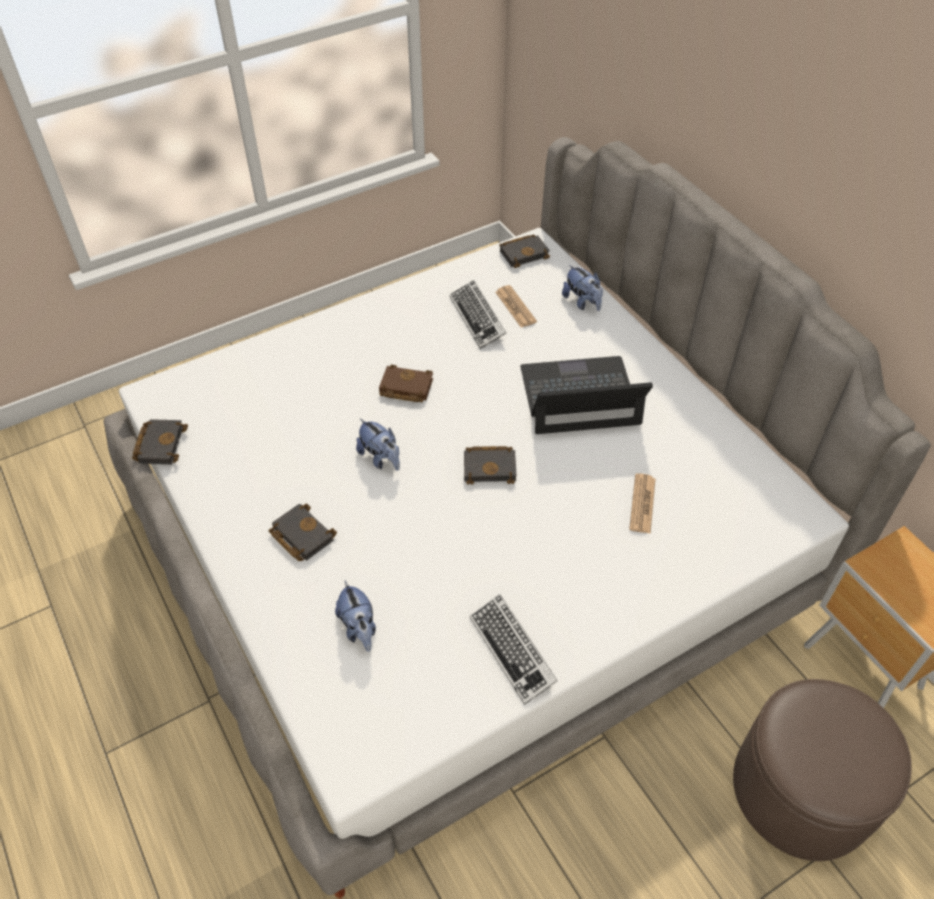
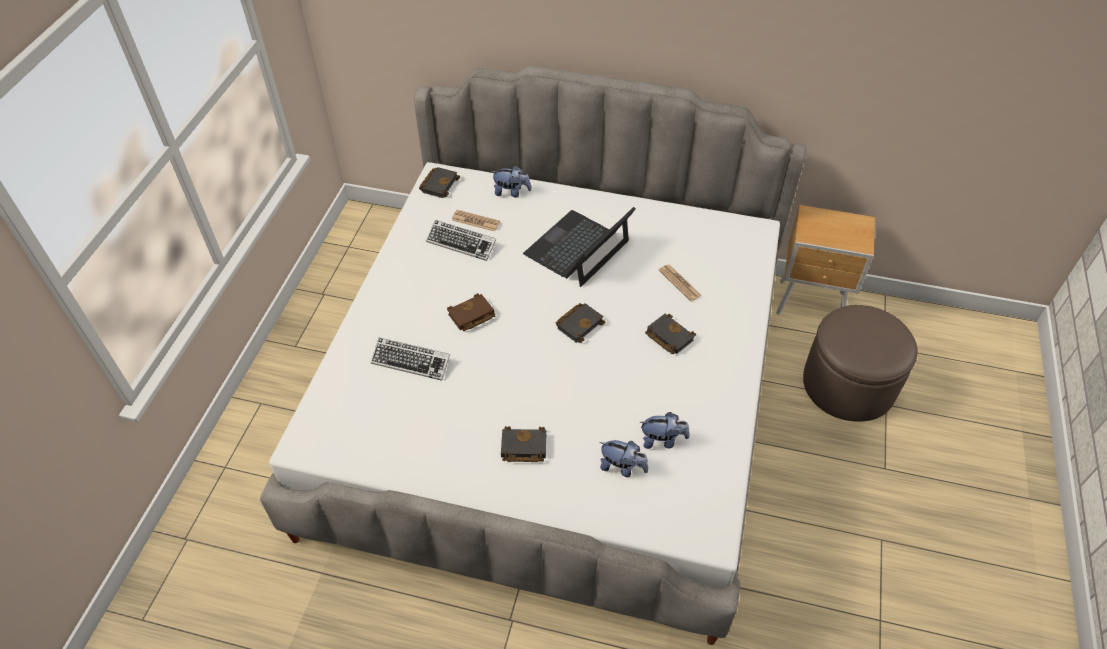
camera: 45 degrees left, 0 degrees up
black book [132,419,188,464] -> black book moved to [645,314,696,354]
plush toy [356,419,400,471] -> plush toy moved to [640,412,689,449]
keyboard [469,594,558,705] -> keyboard moved to [371,337,450,381]

